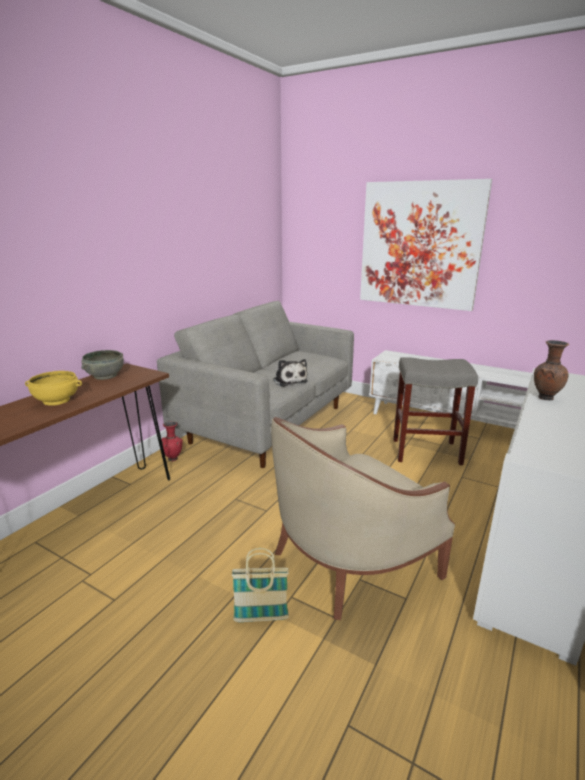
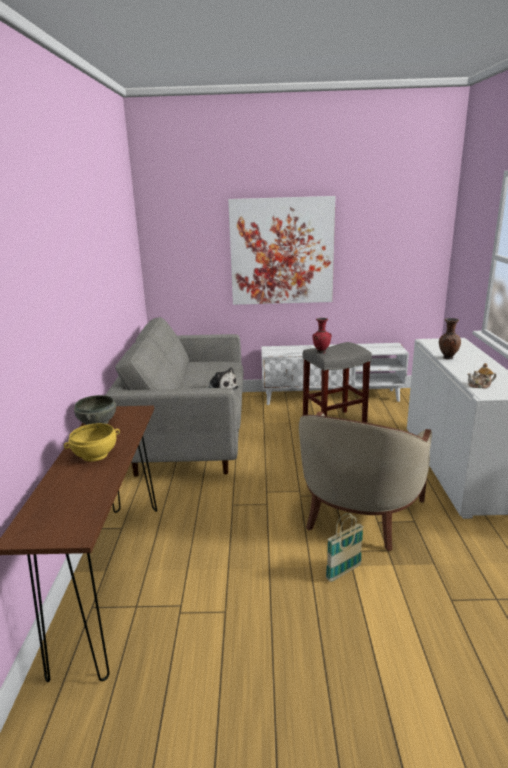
camera: 30 degrees left, 0 degrees up
red vase [161,421,183,462] -> red vase moved to [312,318,332,354]
none -> teapot [467,363,496,388]

